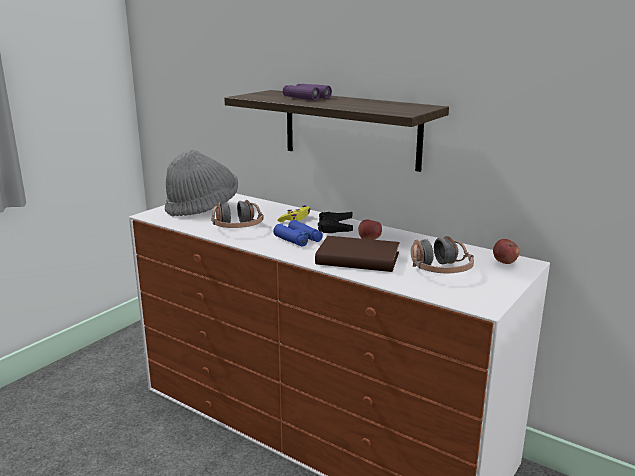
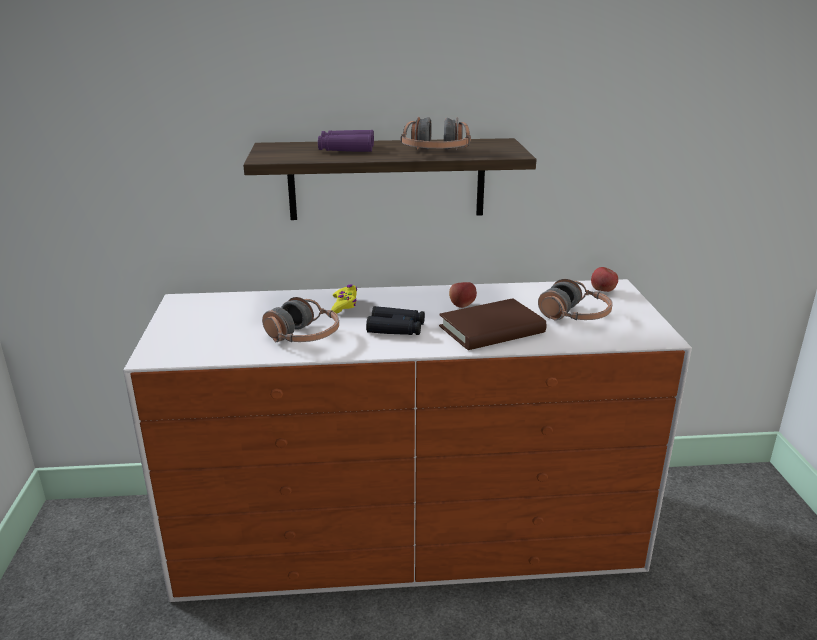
camera: 40 degrees left, 5 degrees up
grey hat [165,150,238,216] -> none
blue binoculars [273,220,323,247] -> black binoculars [366,306,425,335]
black game controller [318,212,353,233] -> none
none -> headphones [401,117,471,150]

